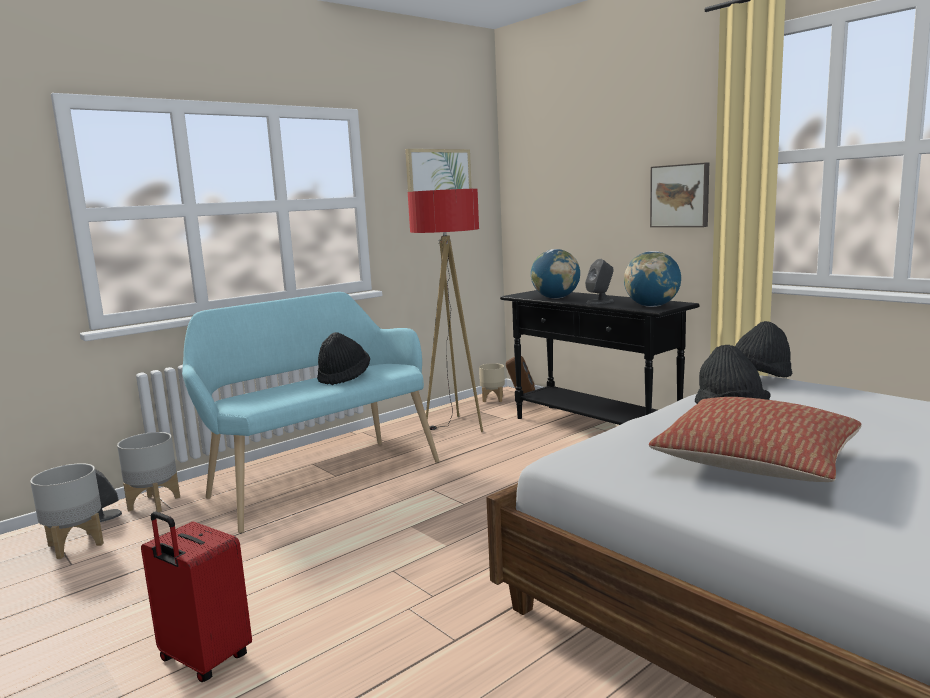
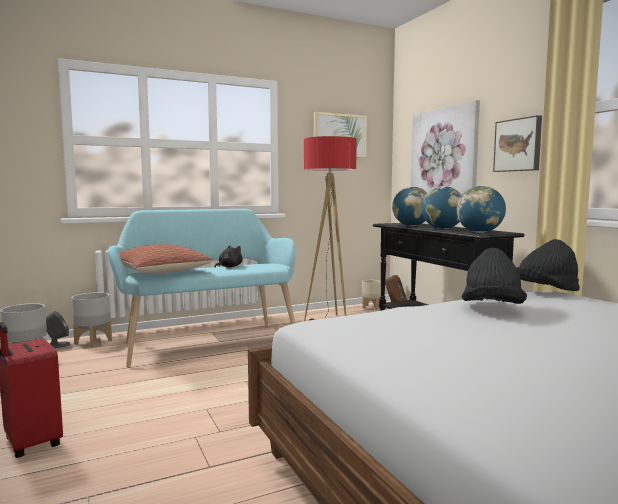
camera: 15 degrees right, 5 degrees down
black hat [317,332,370,385] -> black plush toy [215,245,242,268]
grey speaker [585,259,614,304] -> globe [422,186,462,229]
pillow [649,397,862,482] -> pillow moved to [120,244,213,274]
none -> picture [411,100,480,195]

